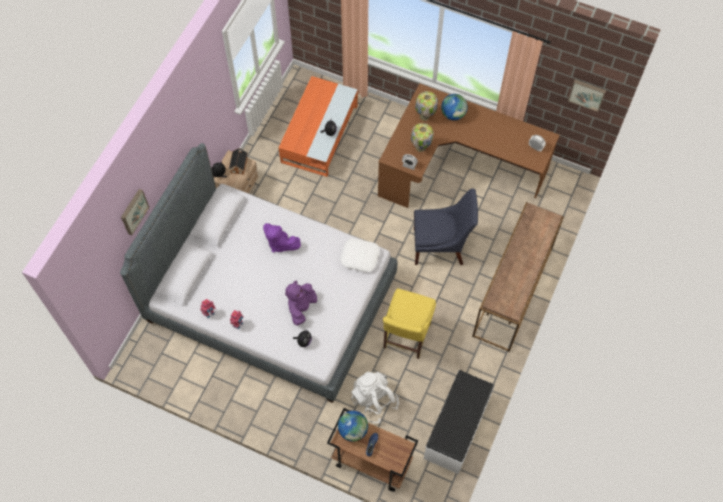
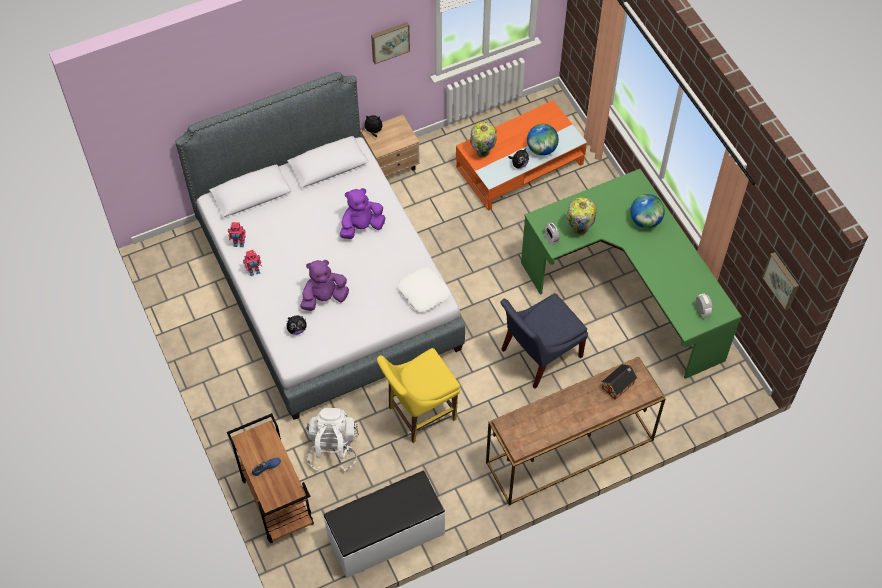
camera: 40 degrees right, 5 degrees down
picture [121,189,150,235] -> picture moved to [371,22,410,64]
toy house [229,148,248,175] -> toy house moved to [602,364,637,400]
purple plush toy [263,223,301,253] -> purple plush toy turned 75 degrees clockwise [340,188,385,239]
globe [338,411,368,441] -> globe moved to [527,124,559,156]
brown desk [378,83,560,208] -> green desk [521,169,742,379]
blue chair [414,189,478,265] -> blue chair turned 105 degrees clockwise [500,293,588,389]
table lamp [415,91,438,121] -> table lamp moved to [470,122,497,158]

